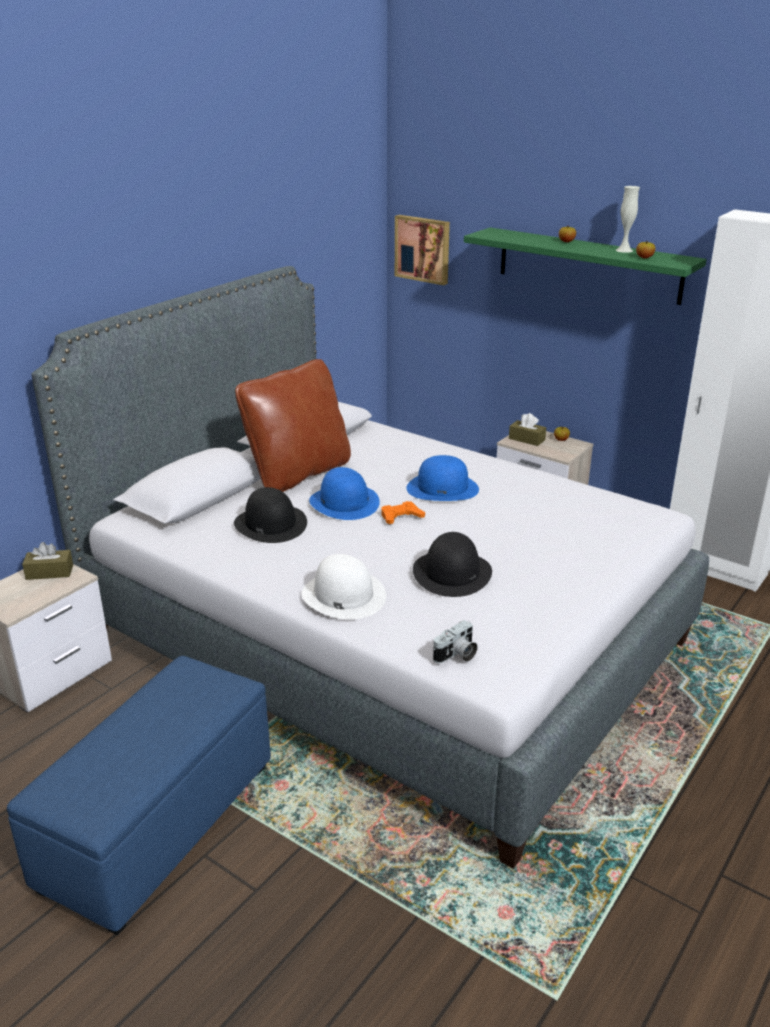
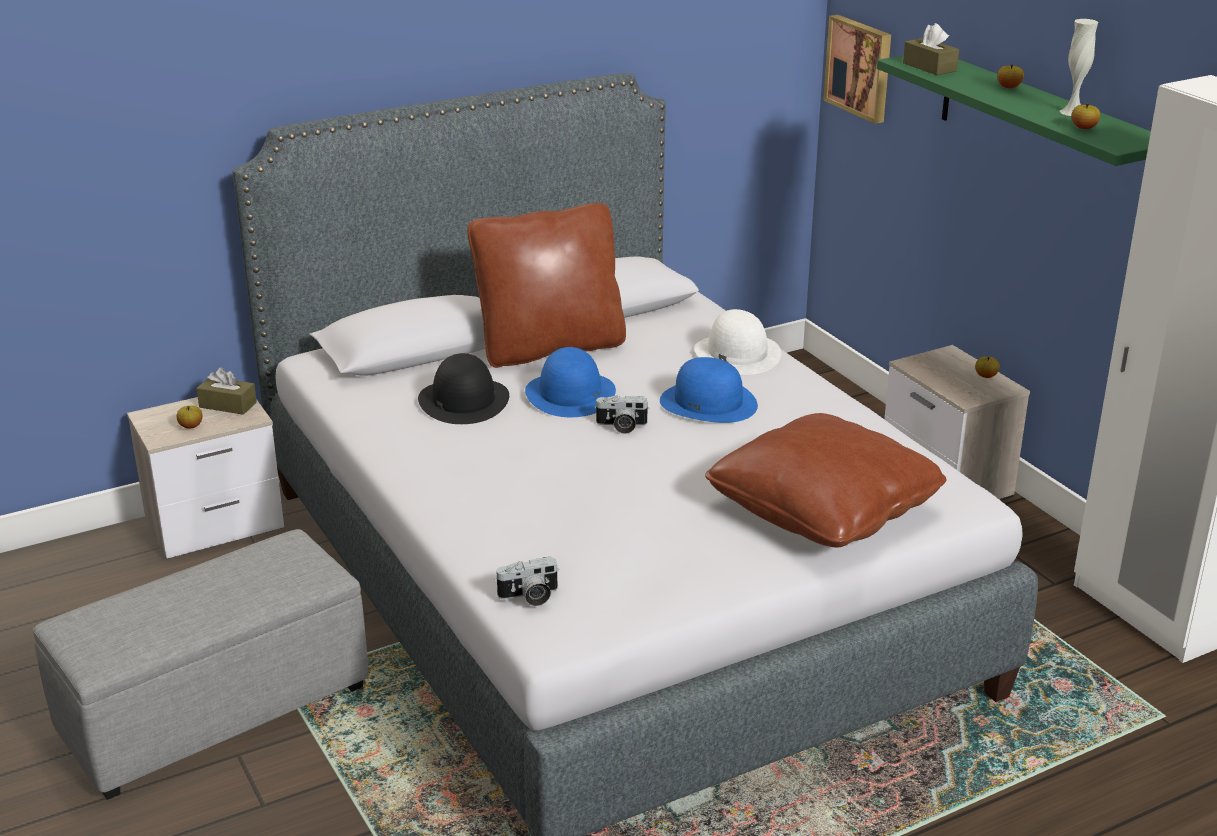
camera: 25 degrees right, 0 degrees up
blue ottoman [7,656,271,936] -> grey ottoman [33,529,369,800]
white hat [301,554,386,620] -> white hat moved to [694,309,781,375]
orange game controller [381,501,425,524] -> camera [594,396,649,434]
black hat [413,532,492,597] -> none
brown tissue box [509,413,546,446] -> brown tissue box moved to [903,23,959,75]
none -> apple [177,405,203,429]
none -> brown pillow [705,413,946,548]

